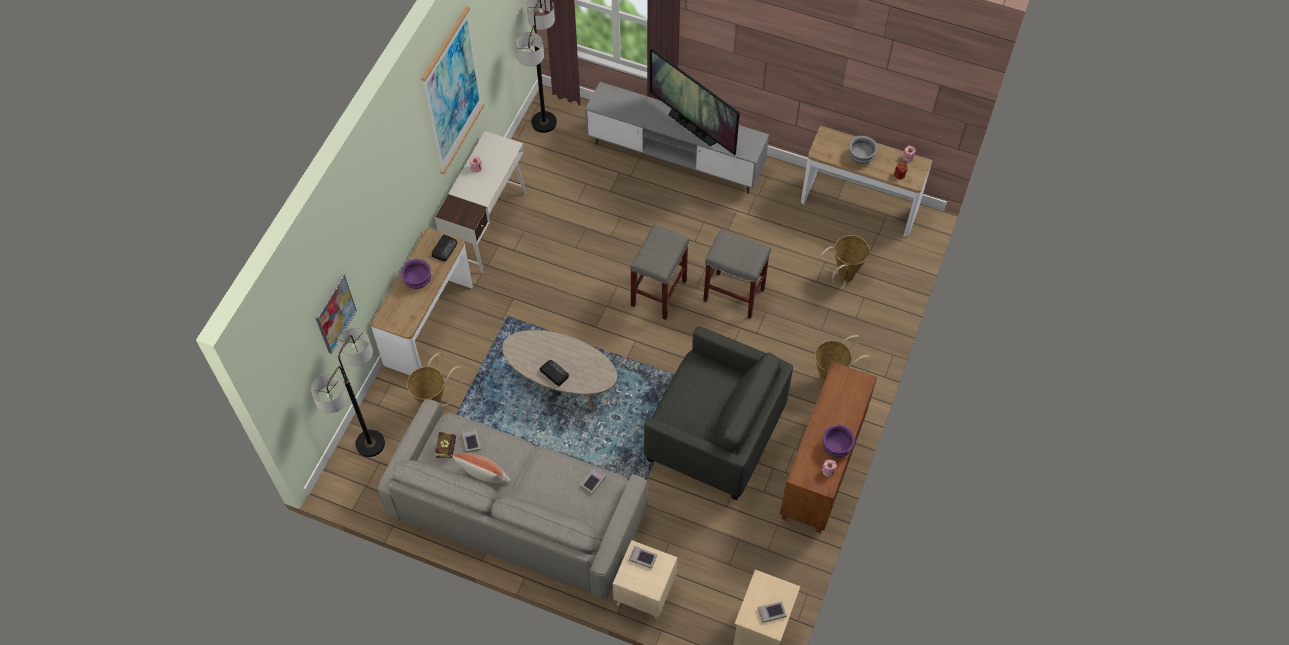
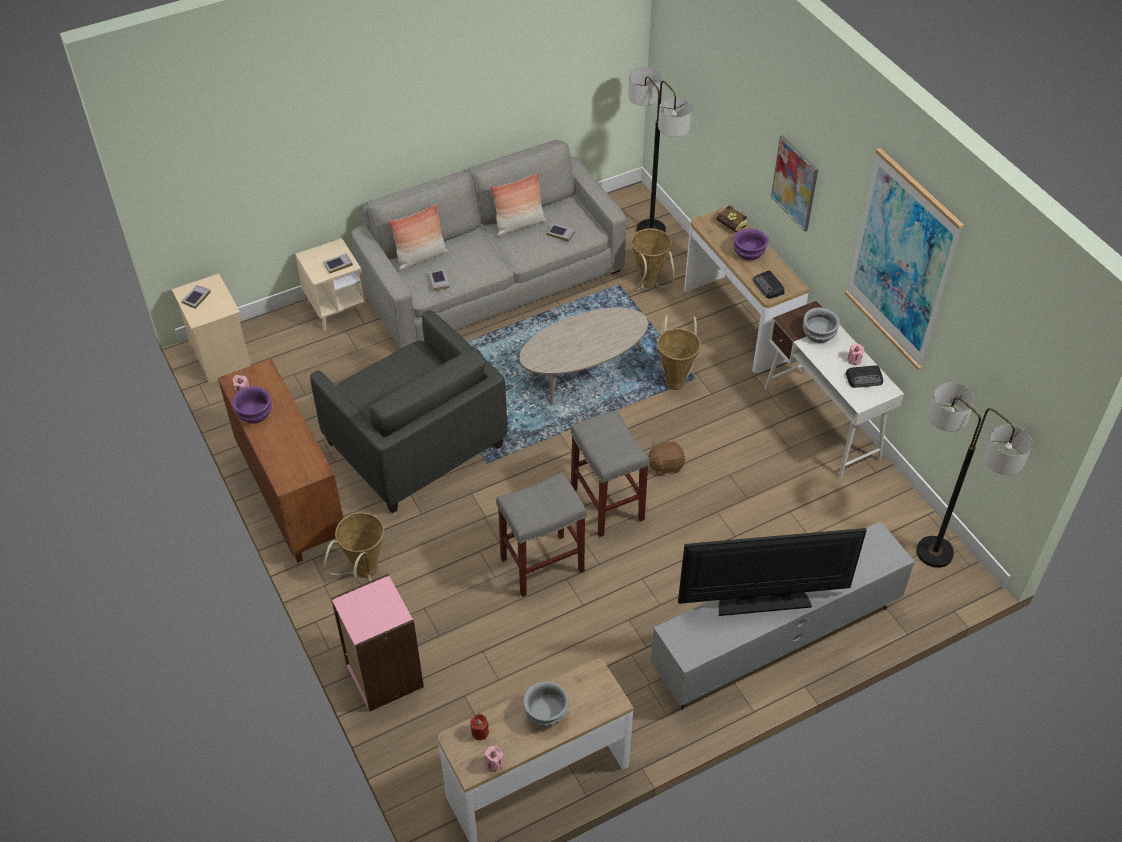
camera: 130 degrees right, 10 degrees down
picture [315,274,357,354] -> picture moved to [771,135,818,232]
book [435,432,456,458] -> book moved to [716,205,747,232]
radio [540,360,569,386] -> radio moved to [846,365,883,388]
grey armchair [644,327,793,501] -> grey armchair turned 105 degrees counterclockwise [310,310,507,514]
basket [816,235,870,289] -> basket moved to [657,314,700,390]
none -> pink bookcase [331,574,424,712]
none -> pillow [388,204,449,271]
none -> brown plush toy [648,441,685,476]
none -> grey bowl [803,307,840,343]

